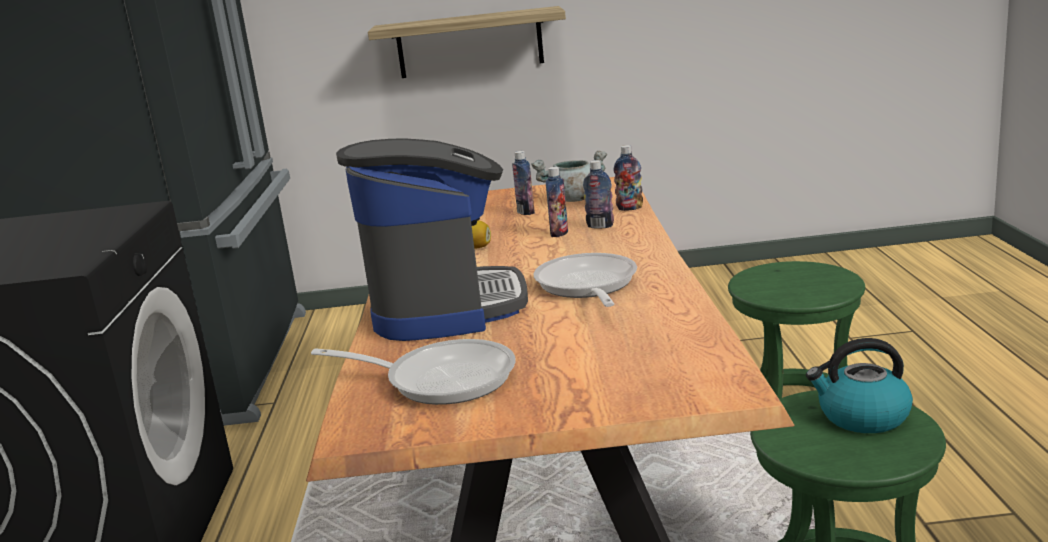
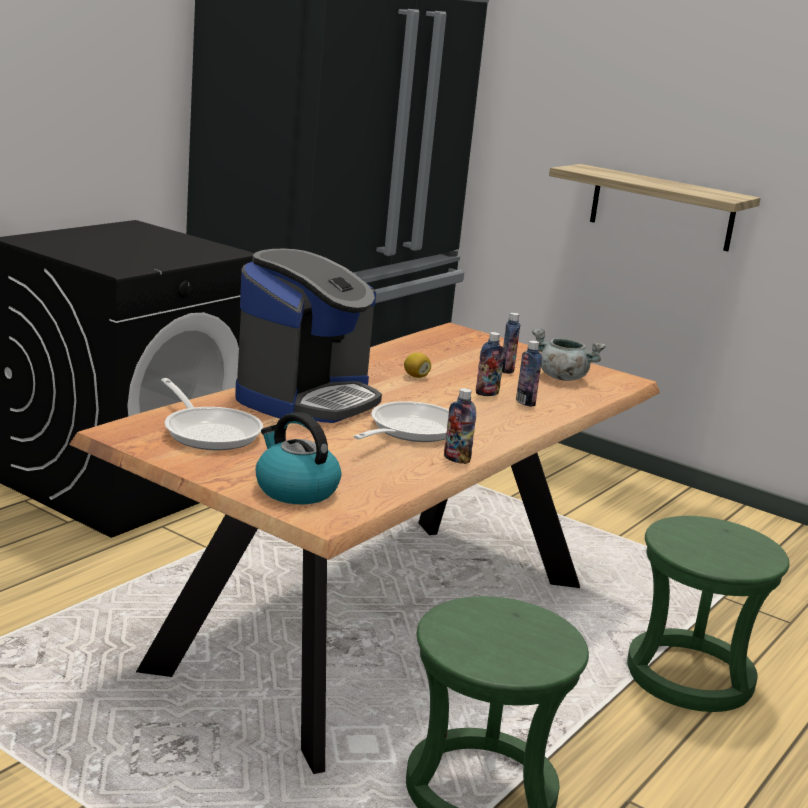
camera: 35 degrees right, 0 degrees up
bottle [613,145,643,211] -> bottle moved to [444,388,476,464]
kettle [806,338,913,433] -> kettle moved to [256,412,341,504]

